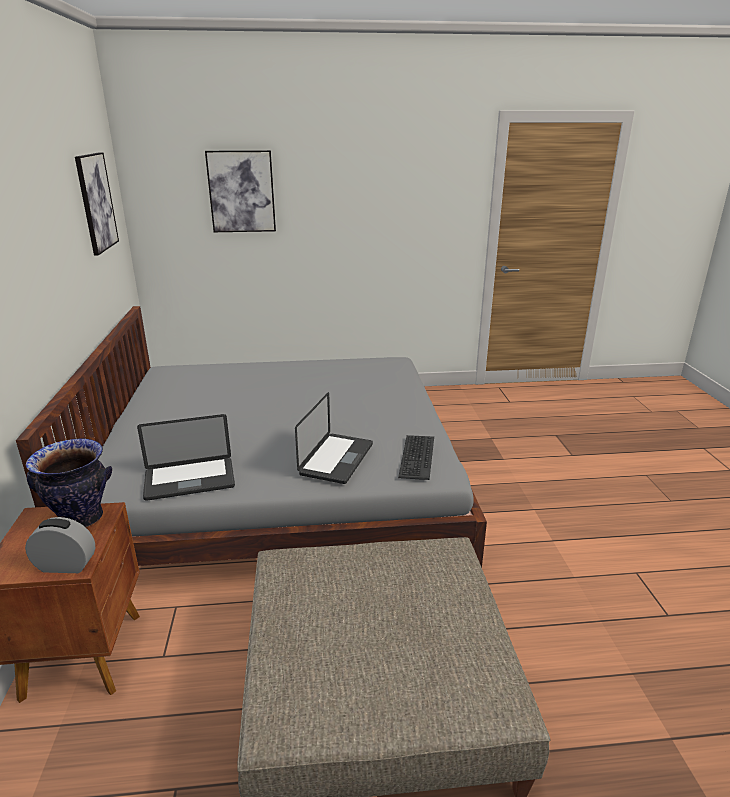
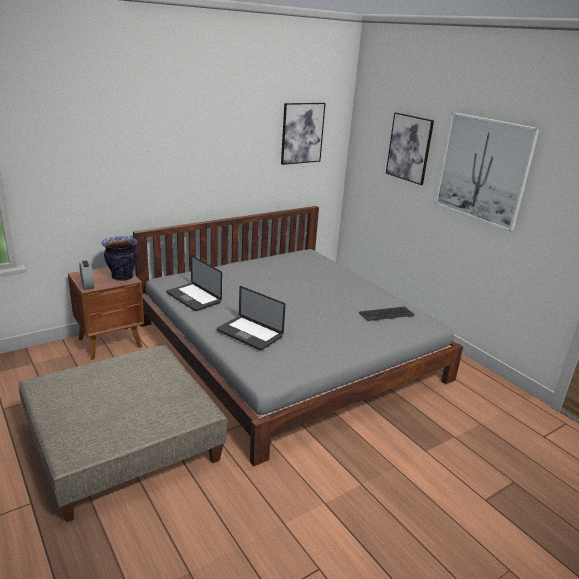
camera: 60 degrees right, 0 degrees up
laptop [295,392,373,484] -> laptop turned 45 degrees clockwise [217,286,286,350]
keyboard [398,435,434,480] -> keyboard moved to [359,307,415,321]
none -> picture [435,112,540,232]

